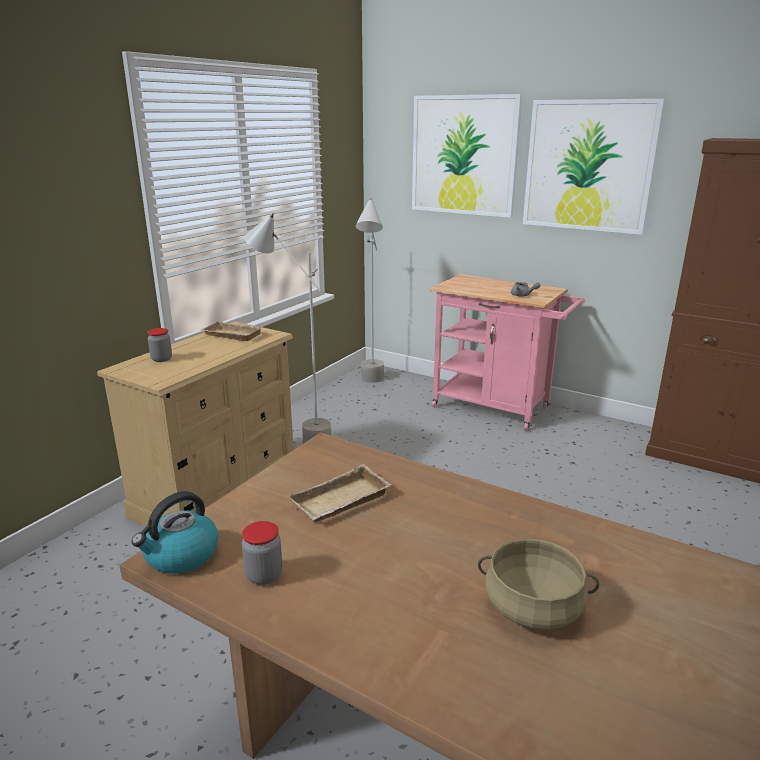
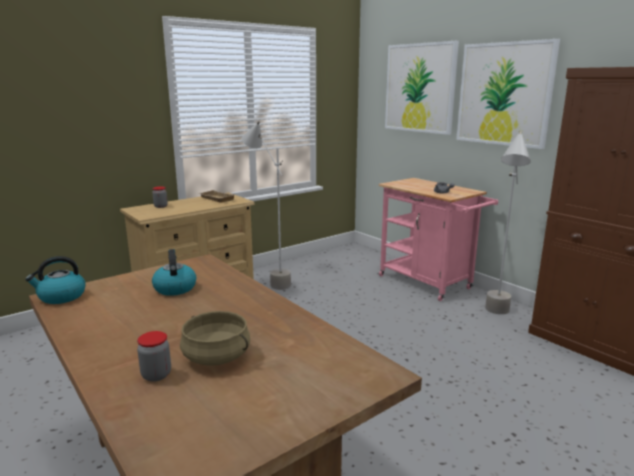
camera: 20 degrees right, 5 degrees down
jar [242,521,282,585] -> jar moved to [137,331,171,382]
beige tray [287,464,392,523] -> kettle [152,249,196,296]
grey floor lamp [355,197,384,382] -> grey floor lamp moved to [485,131,531,314]

